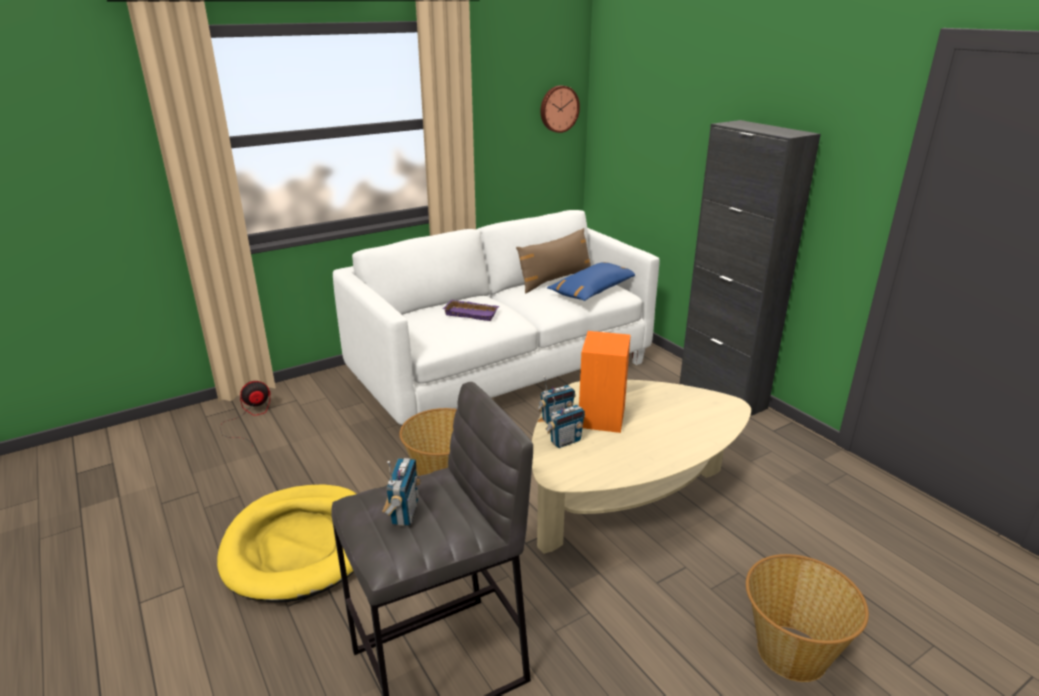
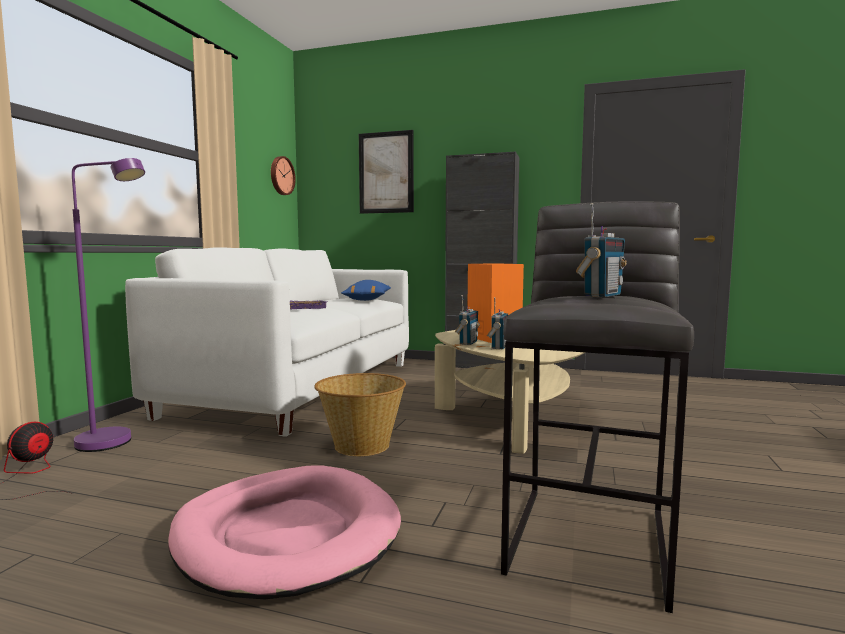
camera: 40 degrees left, 20 degrees down
yellow dog bed [217,484,356,602] -> pink dog bed [168,465,401,599]
radio [382,458,421,526] -> radio turned 75 degrees clockwise [576,203,627,297]
brown pillow [516,228,591,293] -> none
basket [746,554,869,682] -> none
none -> purple floor lamp [72,158,145,452]
none -> picture [359,130,414,214]

